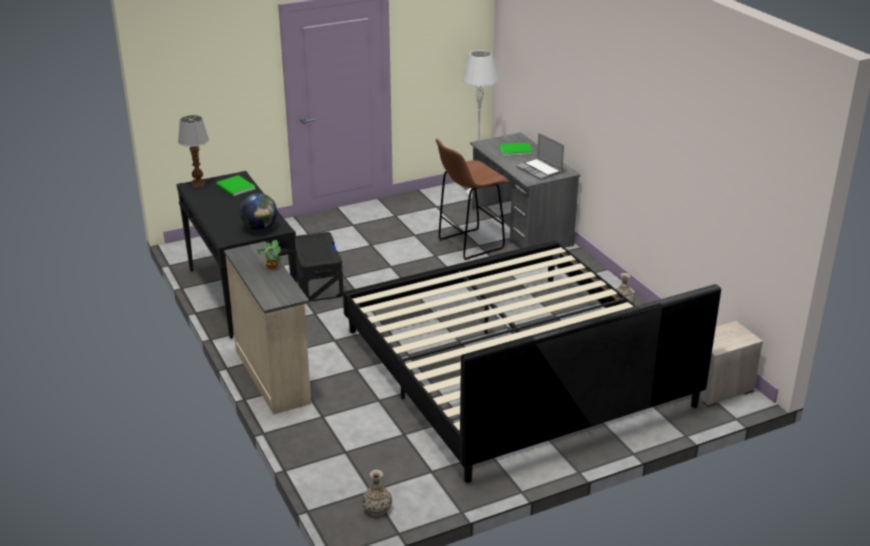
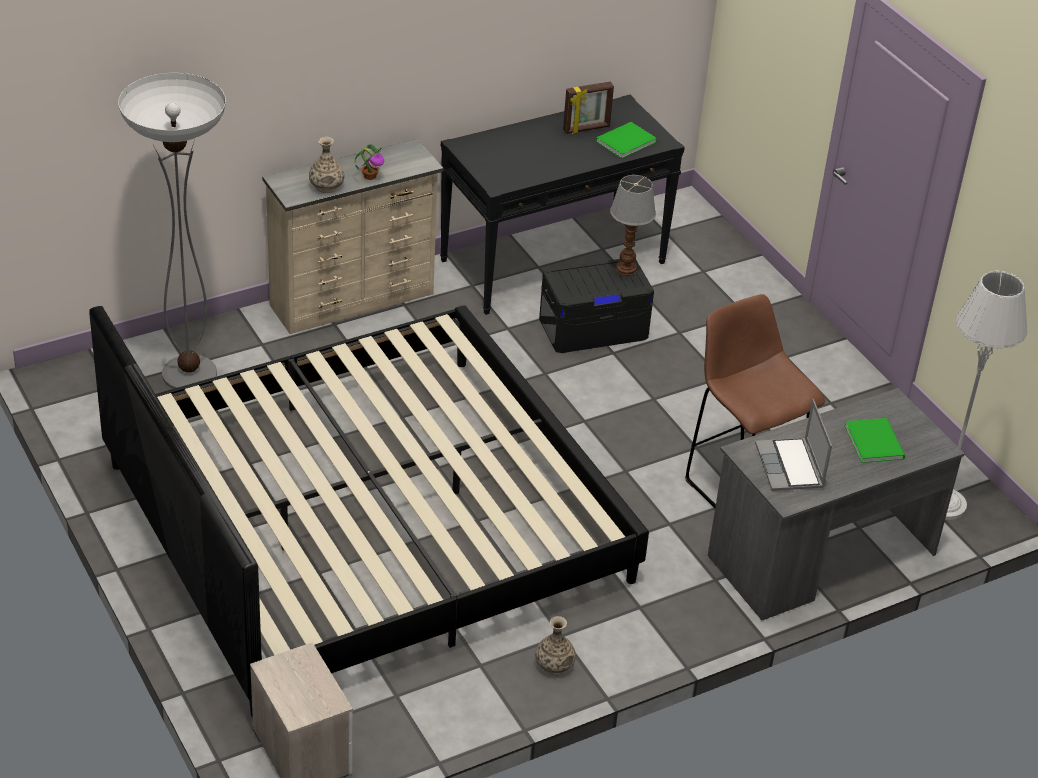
camera: 85 degrees right, 10 degrees up
table lamp [178,115,209,187] -> table lamp moved to [610,175,656,276]
globe [240,193,277,230] -> none
vase [362,470,392,516] -> vase moved to [309,137,344,193]
laptop [516,133,564,180] -> laptop turned 60 degrees counterclockwise [755,399,832,491]
none -> floor lamp [118,73,226,389]
none -> picture frame [563,82,614,134]

